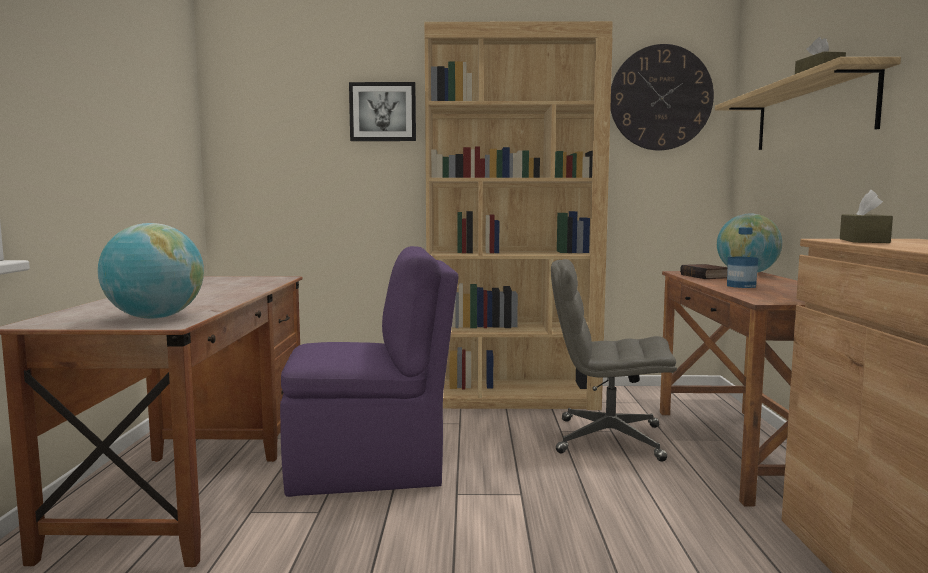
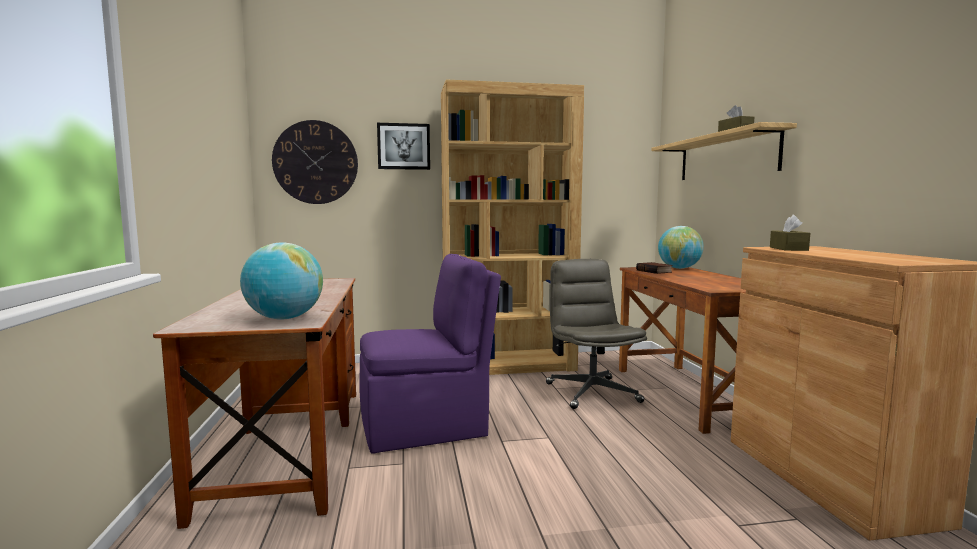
camera: 10 degrees left, 0 degrees up
grey office chair [551,259,677,462] -> grey office chair turned 75 degrees clockwise [546,259,647,409]
wall clock [610,44,714,151] -> wall clock moved to [272,120,358,204]
bottle [727,227,758,288] -> none

